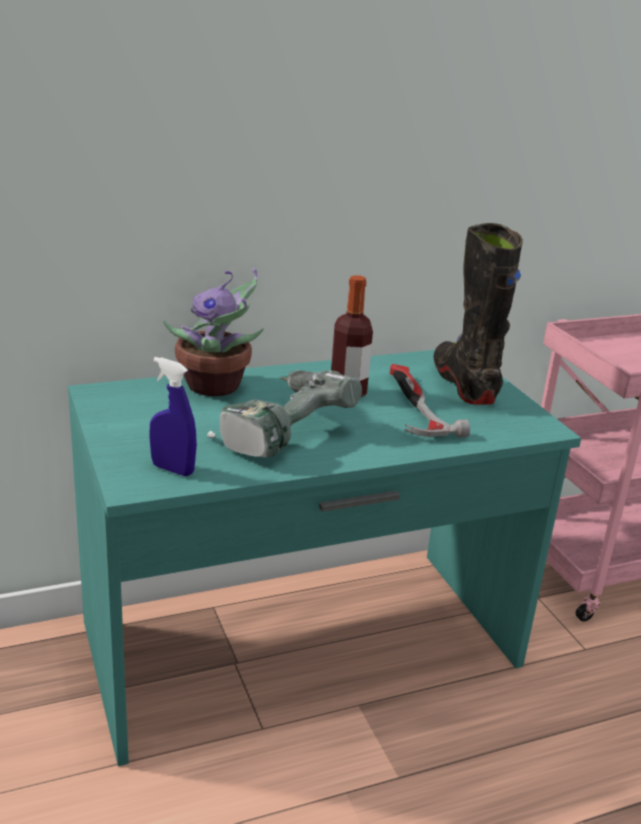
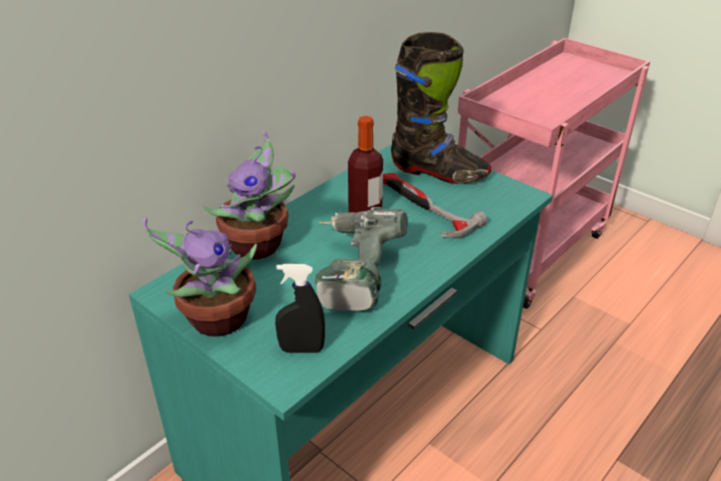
camera: 25 degrees left, 10 degrees up
blue spray bottle [150,357,197,476] -> black spray bottle [275,264,325,353]
black boot [433,223,523,405] -> black boot turned 150 degrees clockwise [391,32,491,184]
none -> potted plant [143,217,257,337]

